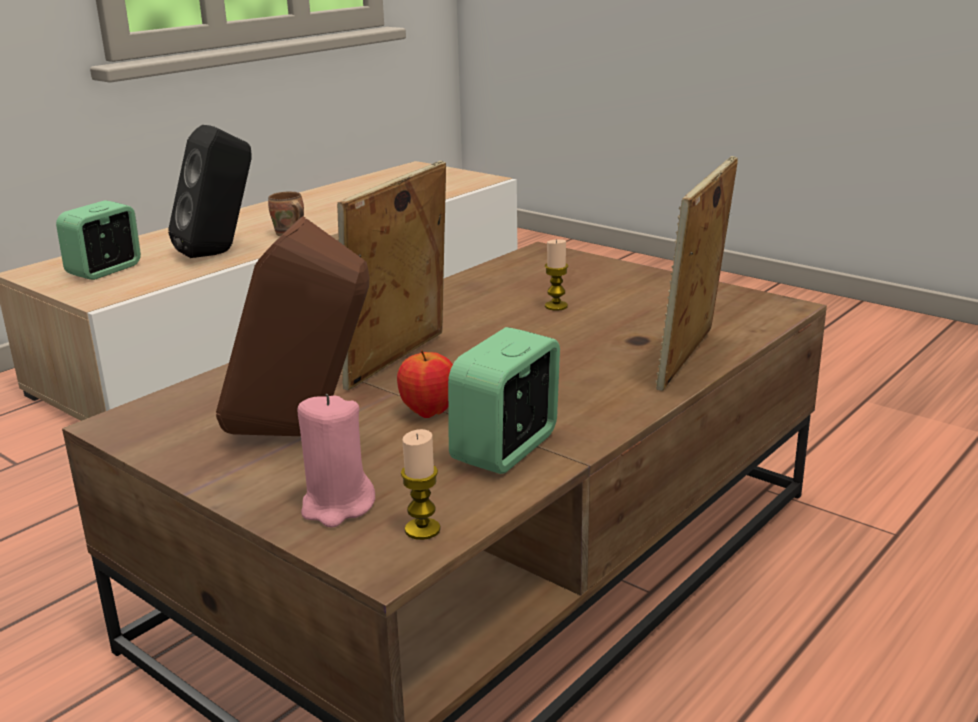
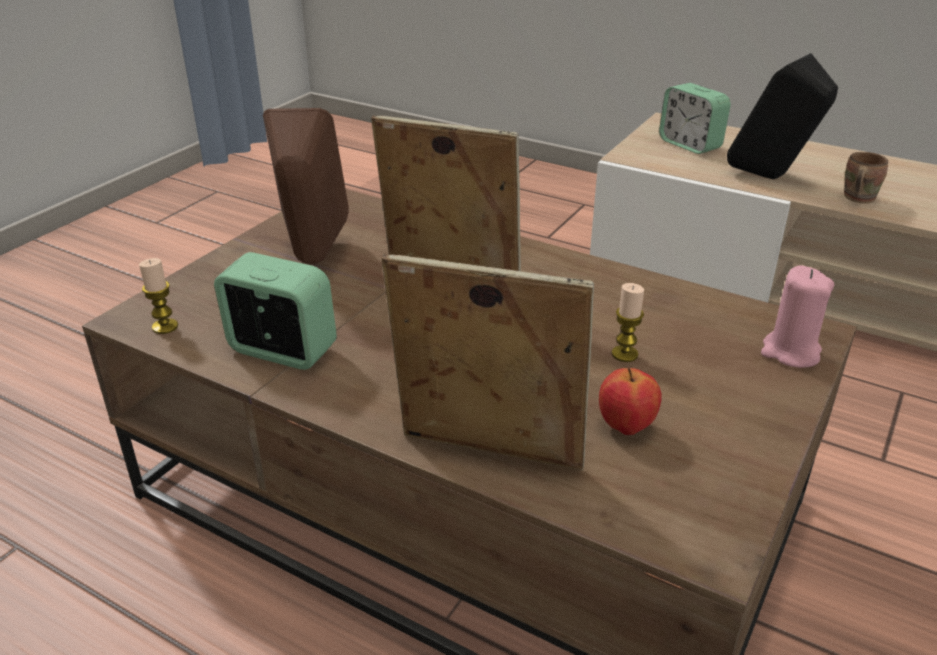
camera: 80 degrees right, 10 degrees up
alarm clock [56,200,141,280] -> alarm clock turned 150 degrees counterclockwise [659,83,731,154]
pink candle [297,394,375,528] -> pink candle moved to [761,265,834,368]
apple [397,350,453,418] -> apple moved to [599,368,662,435]

